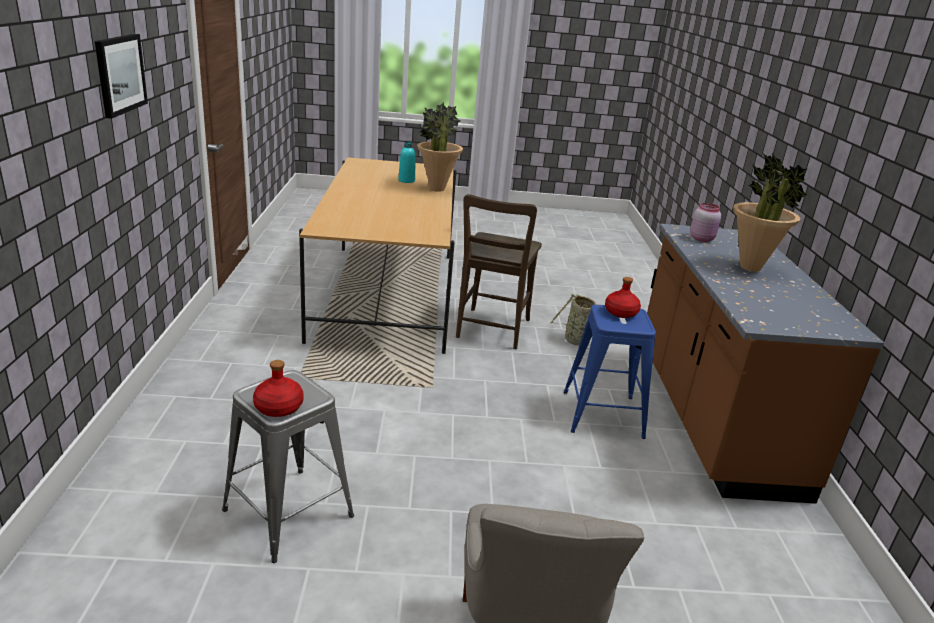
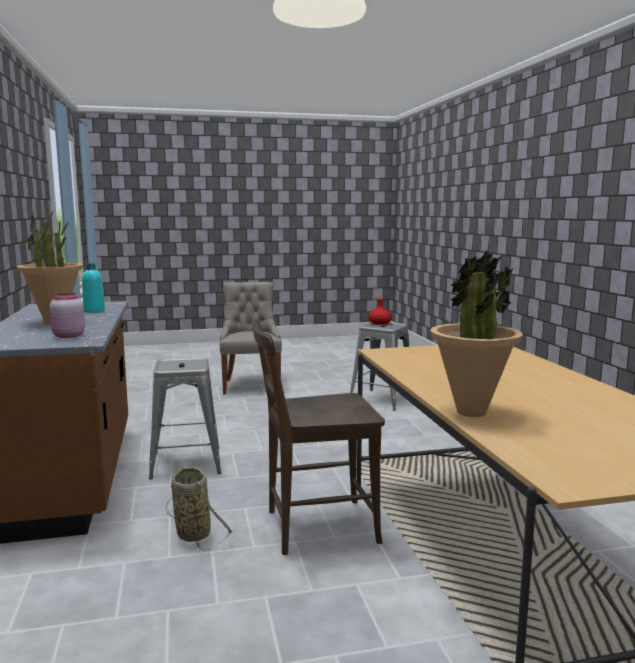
camera: 170 degrees right, 15 degrees down
picture [95,34,148,119] -> none
turquoise bottle [398,142,416,183] -> turquoise bottle moved to [82,263,105,313]
brown chair [456,194,542,349] -> brown chair turned 105 degrees counterclockwise [253,319,385,555]
blue stool [564,305,656,439] -> grey stool [149,358,221,479]
red bottle [605,277,641,318] -> none

